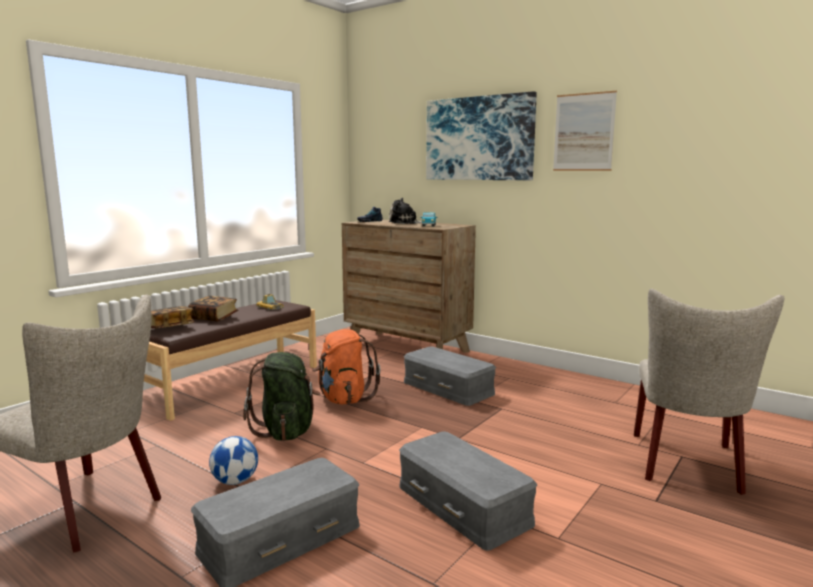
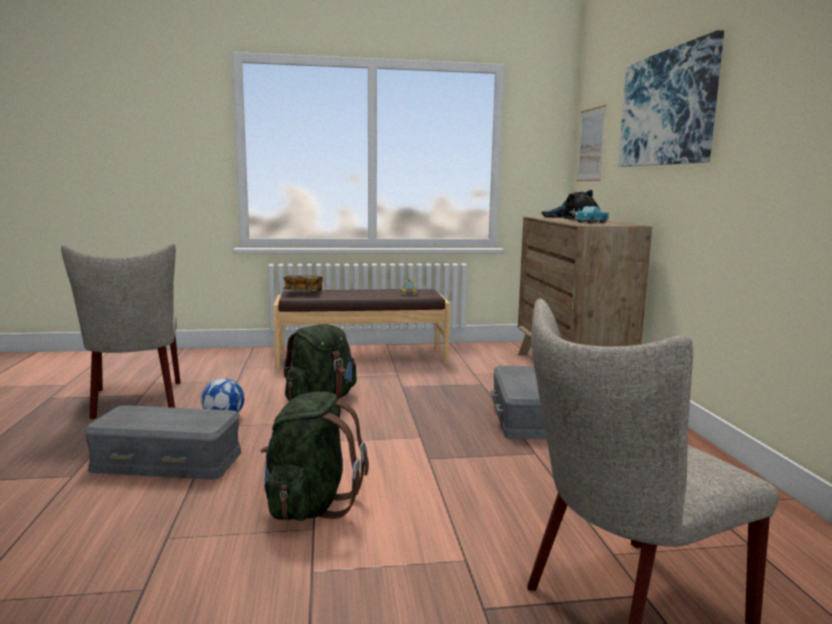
camera: 45 degrees right, 0 degrees up
book [188,296,239,322] -> none
orange backpack [313,329,381,404] -> none
grey storage box [399,431,538,551] -> green backpack [260,392,369,521]
picture [553,91,617,171] -> picture moved to [576,105,606,181]

